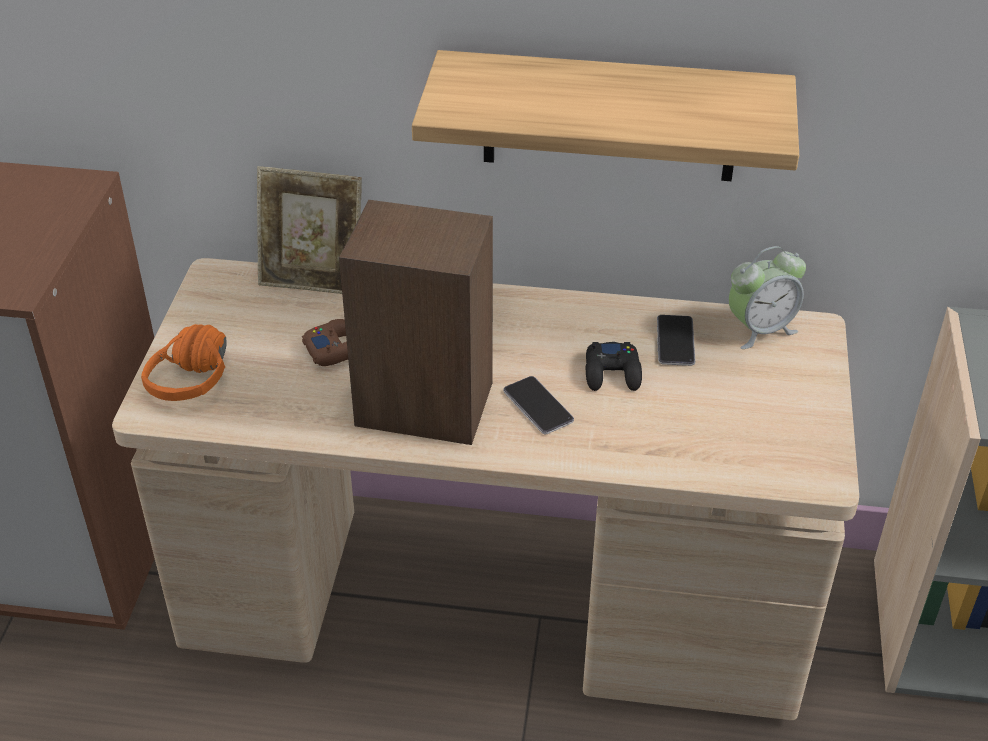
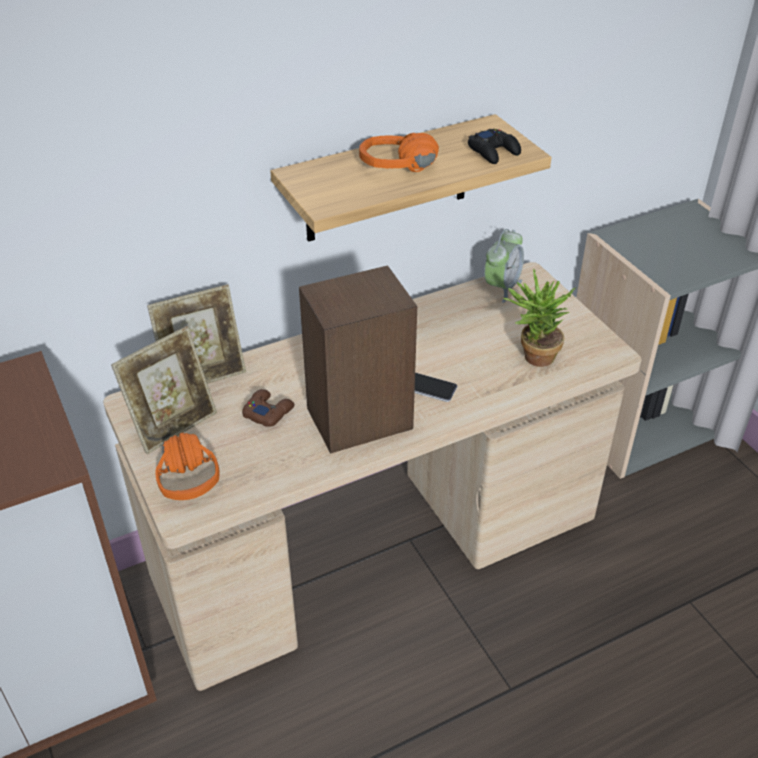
camera: 35 degrees left, 0 degrees up
black game controller [585,342,642,391] -> black game controller moved to [468,129,521,164]
phone [657,315,695,366] -> none
none -> picture frame [111,326,217,454]
none -> orange headphones [359,133,439,172]
none -> potted plant [503,269,575,367]

